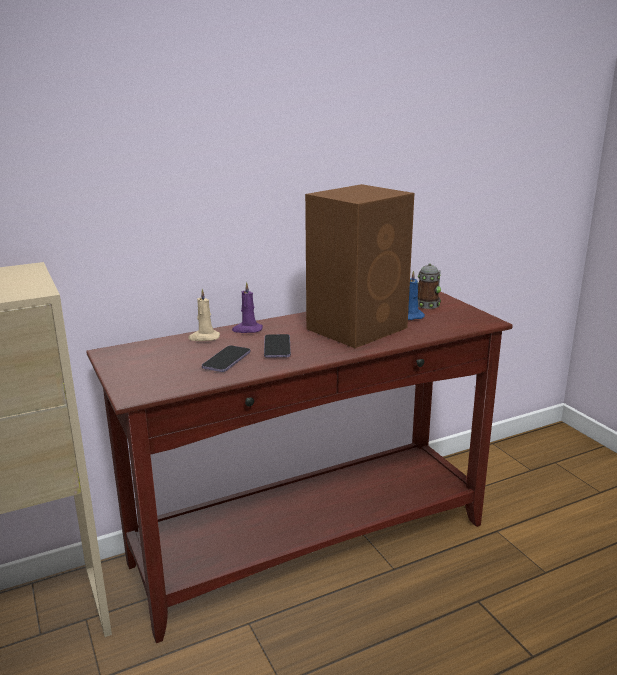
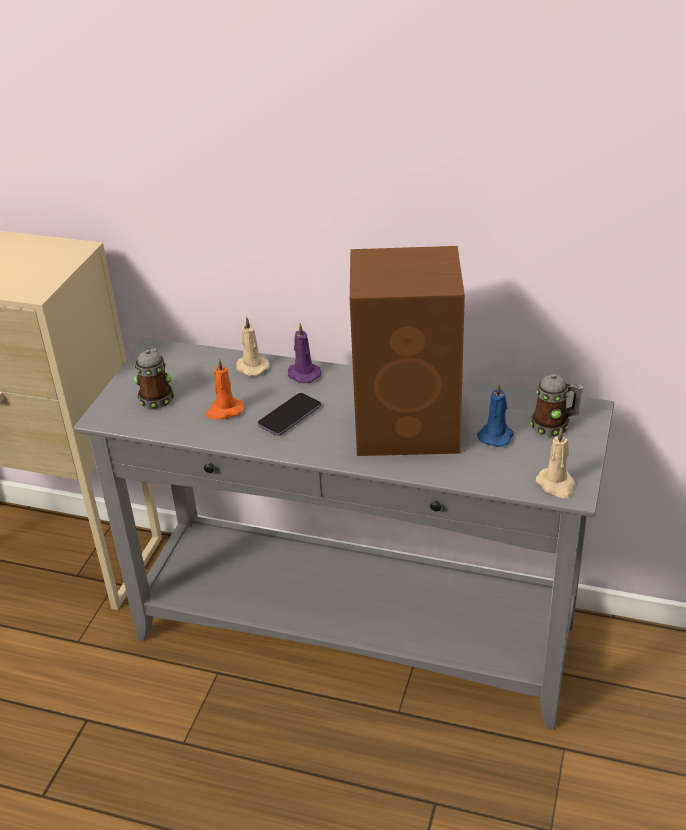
camera: 45 degrees right, 15 degrees up
brown console table [86,291,513,643] -> grey console table [73,338,614,730]
phone [202,345,250,372] -> orange candle [205,358,244,420]
none -> mug [134,348,175,409]
none -> beige candle [536,428,575,499]

